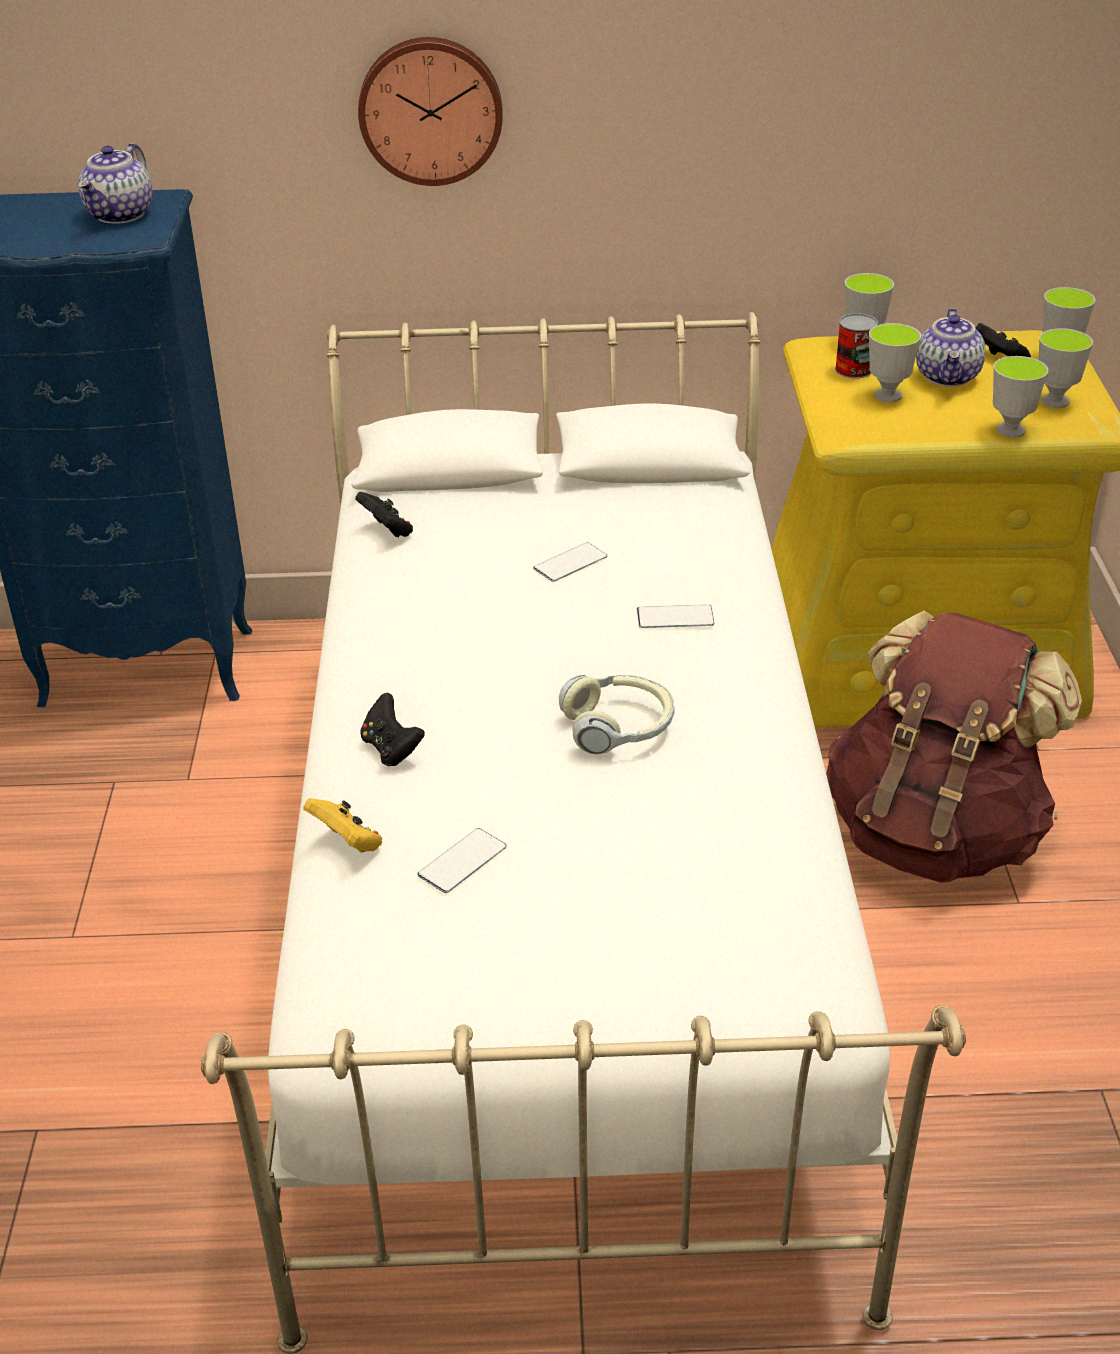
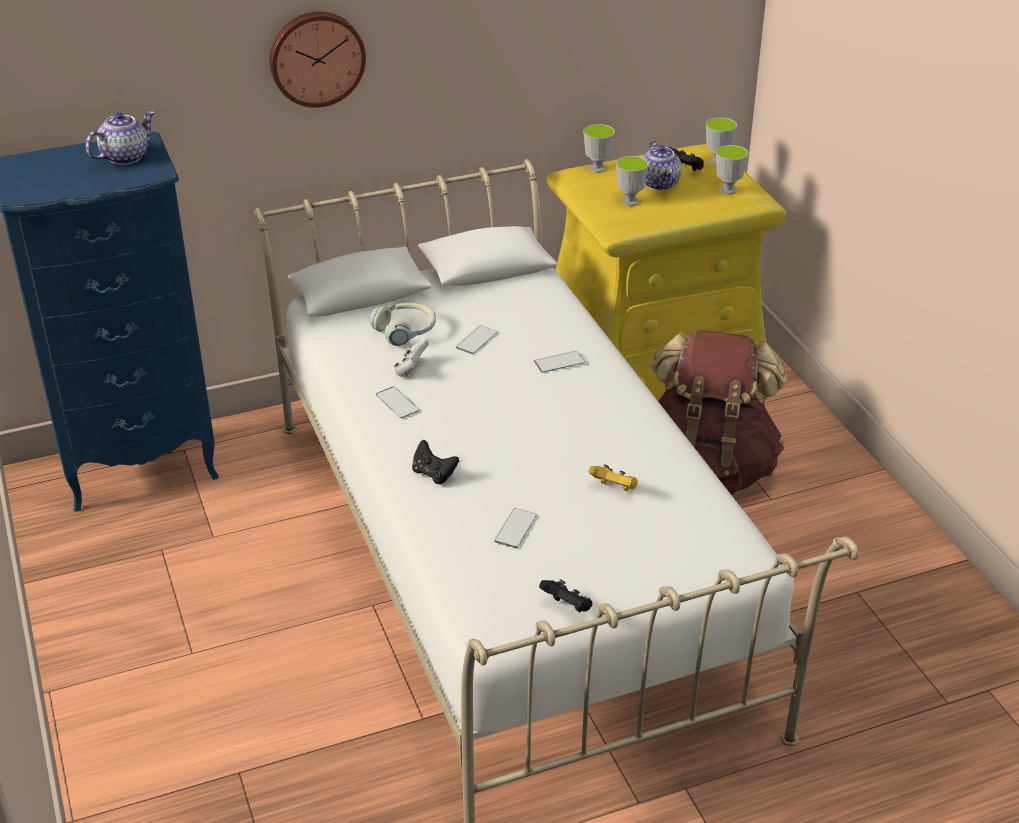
camera: 20 degrees left, 0 degrees up
teapot [78,143,152,224] -> teapot turned 135 degrees counterclockwise [86,111,155,165]
yellow game controller [303,798,382,853] -> yellow game controller moved to [589,464,638,491]
black game controller [355,492,413,537] -> black game controller moved to [539,579,592,612]
headphones [559,675,674,755] -> headphones moved to [370,302,436,346]
can [835,313,878,379] -> none
cup [993,356,1048,438] -> none
none -> phone [376,386,419,418]
none -> white game controller [394,340,429,377]

